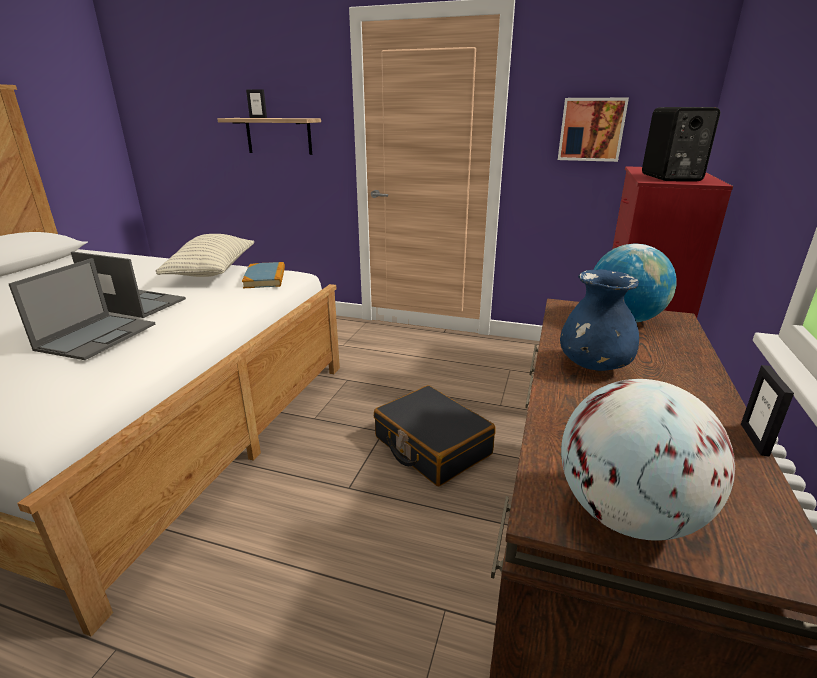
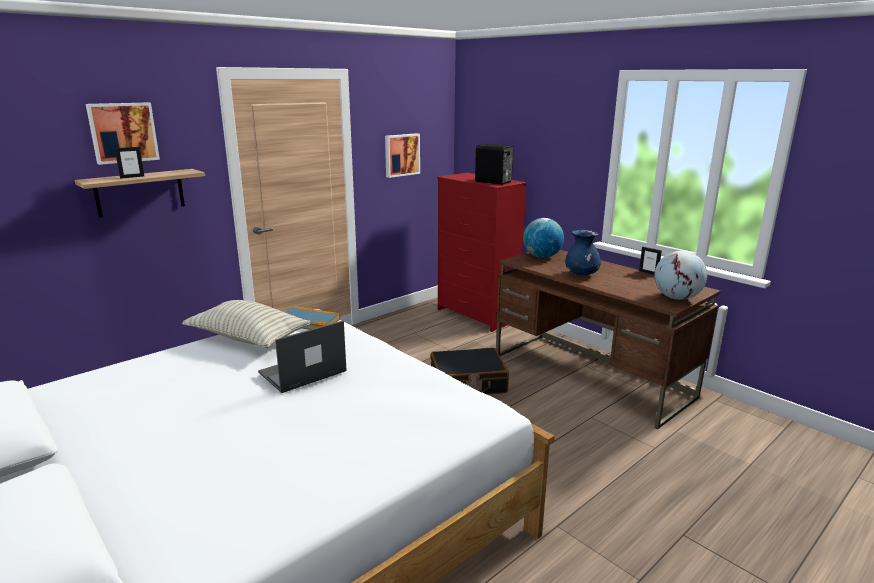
camera: 60 degrees left, 5 degrees down
laptop [9,258,155,360] -> none
none -> picture [86,102,160,165]

